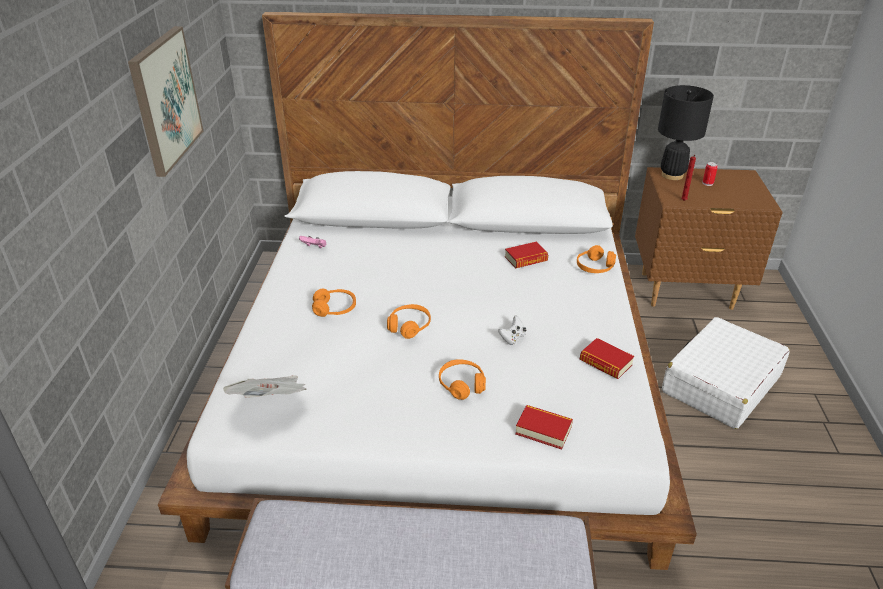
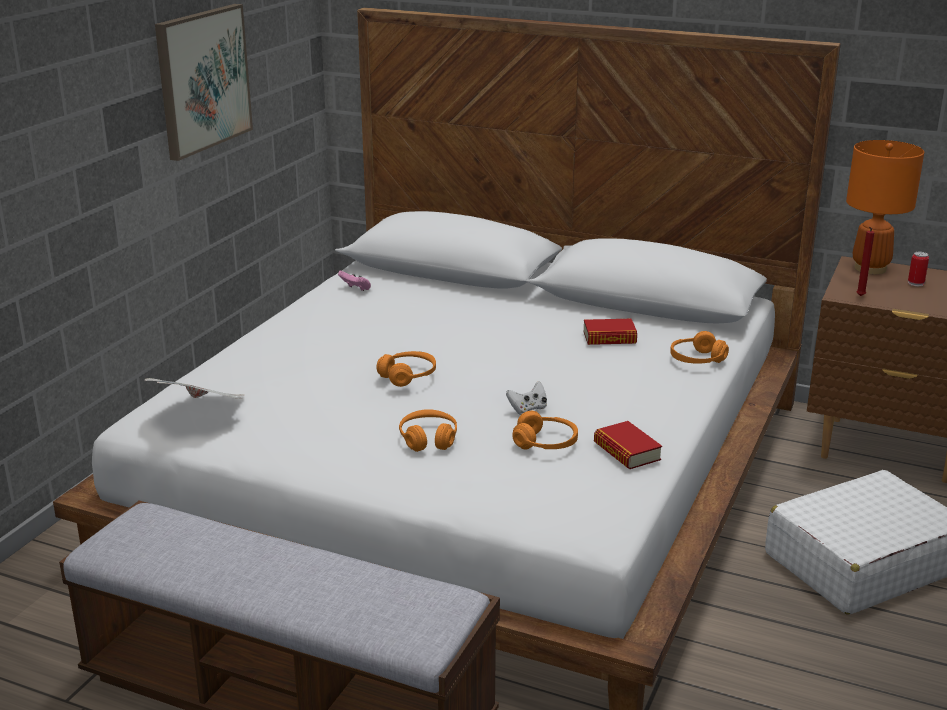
camera: 20 degrees right, 10 degrees down
orange headphones [312,289,356,317] -> orange headphones moved to [512,411,578,450]
book [515,405,573,450] -> none
black table lamp [658,85,714,180] -> orange table lamp [846,140,924,274]

